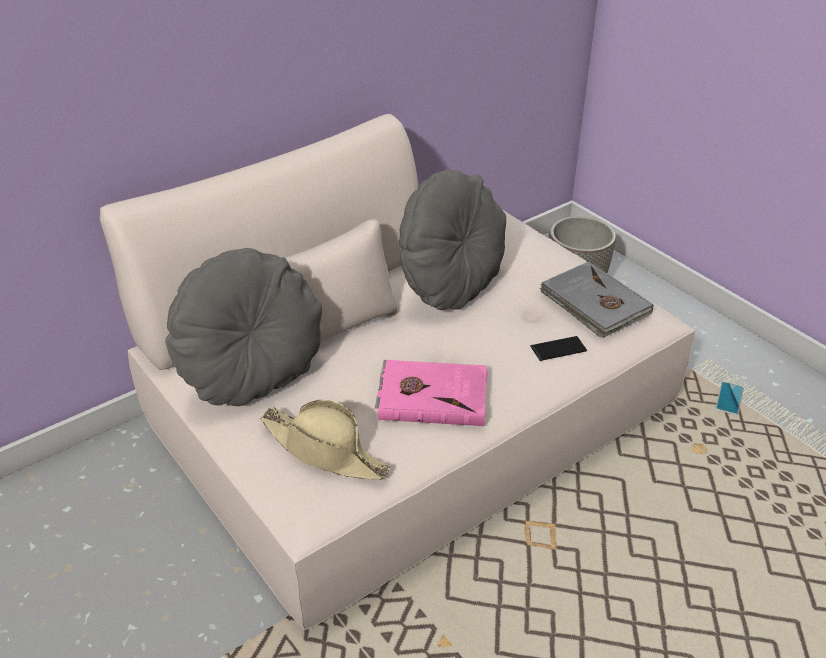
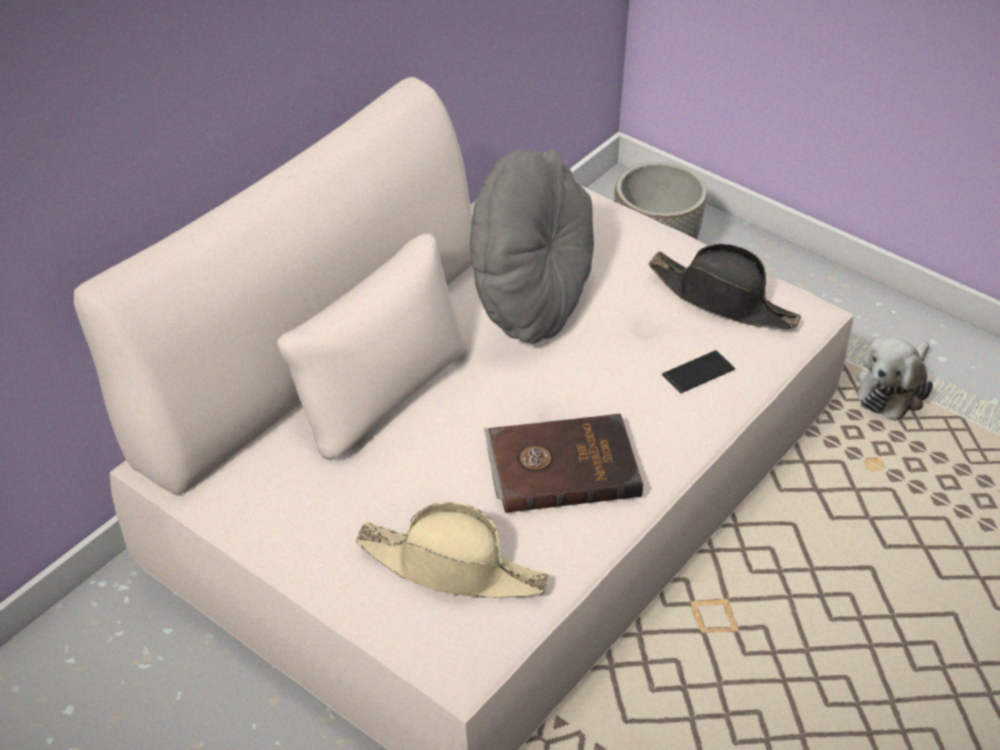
camera: 15 degrees left, 5 degrees up
grey pillow [165,248,322,406] -> none
pink book [375,360,488,426] -> brown book [484,414,643,513]
grey book [539,261,653,338] -> black hat [648,243,801,329]
phone [715,382,744,415] -> plush toy [856,337,933,421]

